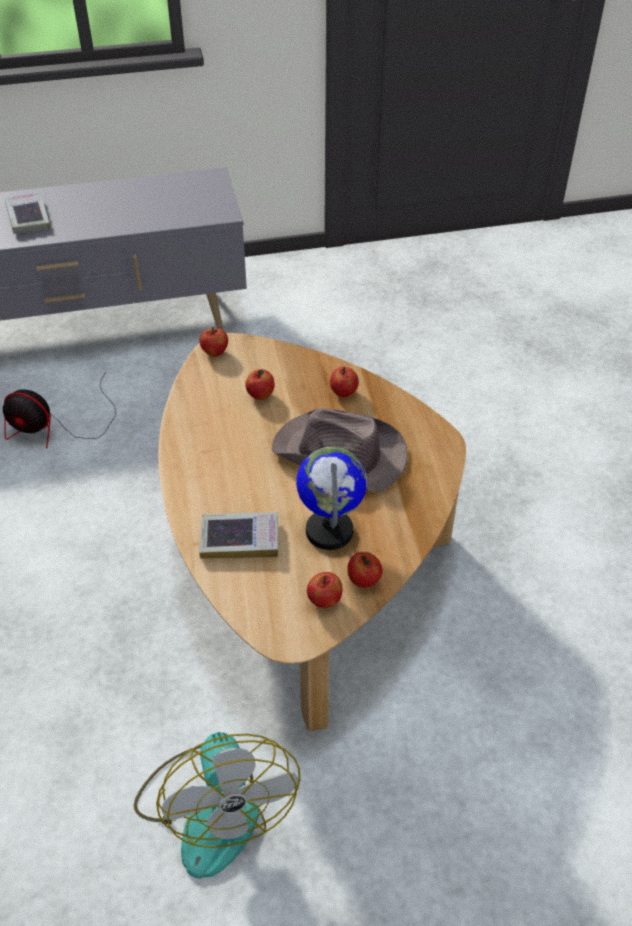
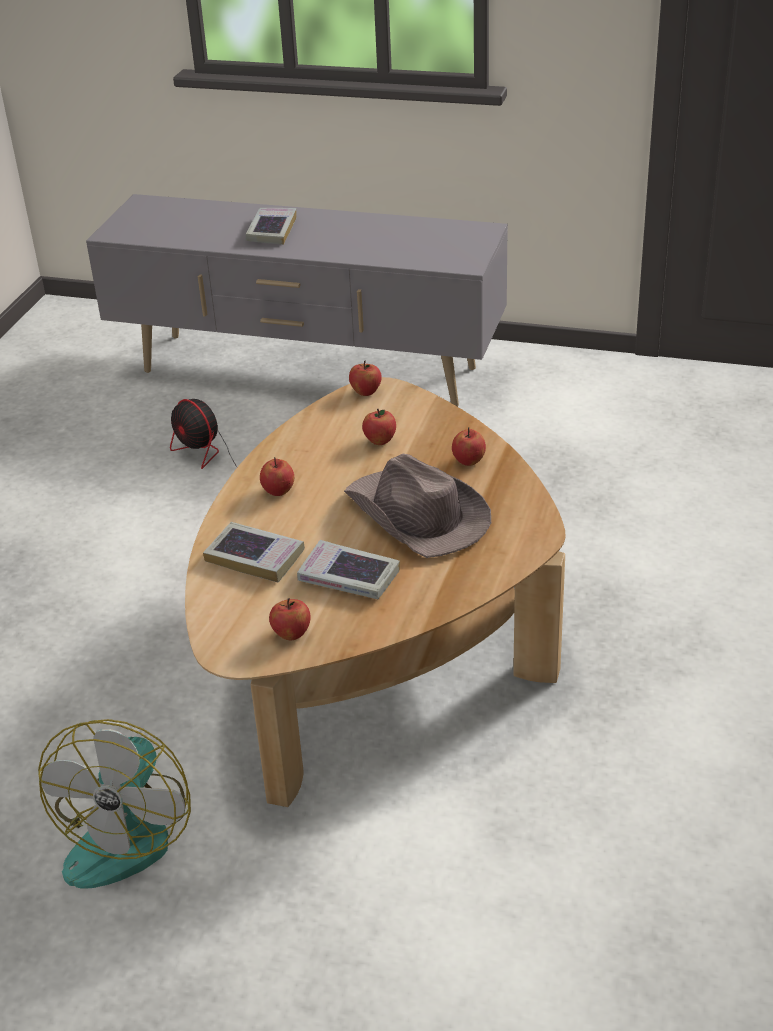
camera: 30 degrees right, 10 degrees down
globe [296,447,367,550] -> book [297,540,400,599]
apple [347,552,383,588] -> apple moved to [260,457,294,496]

